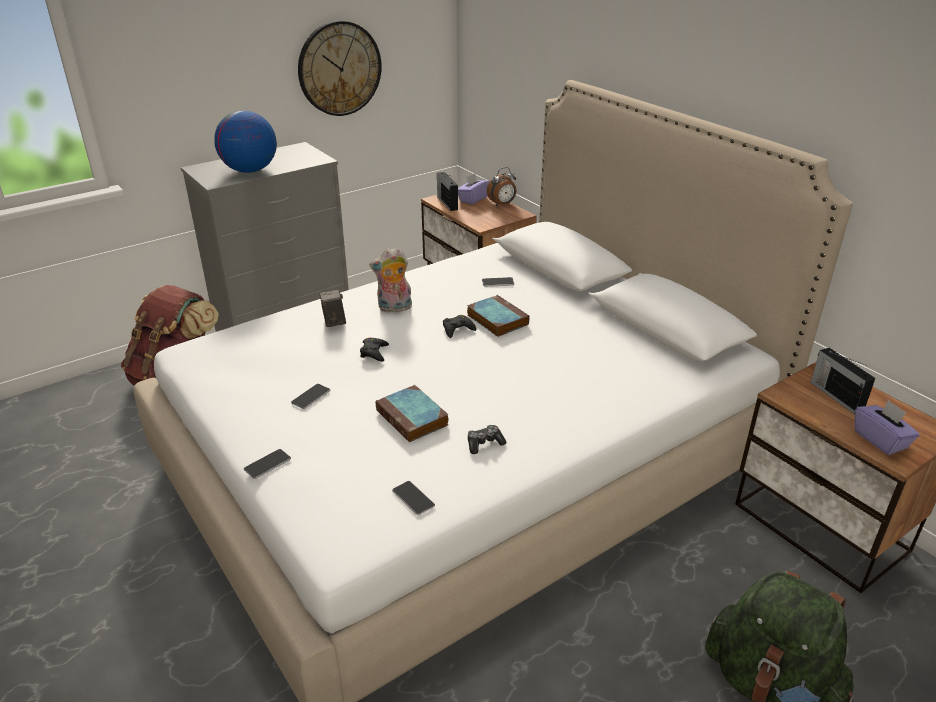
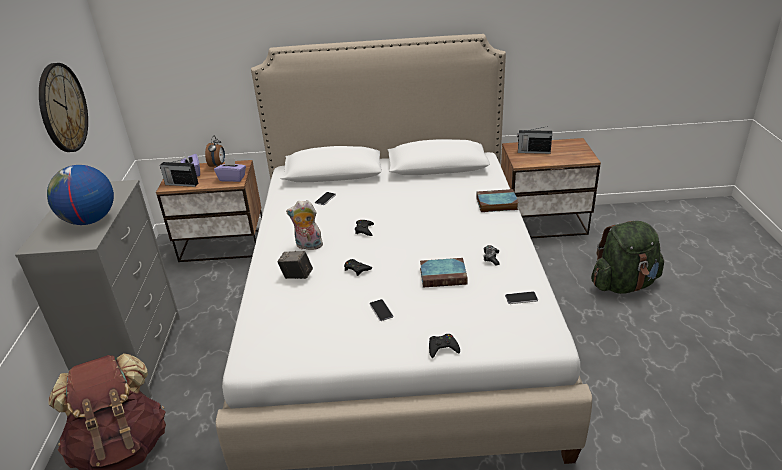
camera: 55 degrees left, 0 degrees up
phone [244,449,291,479] -> black game controller [429,334,460,358]
plush toy [369,247,412,312] -> plush toy turned 75 degrees clockwise [286,200,323,250]
book [467,295,530,337] -> book moved to [476,189,519,212]
purple tissue box [855,400,920,455] -> purple tissue box moved to [214,158,246,182]

